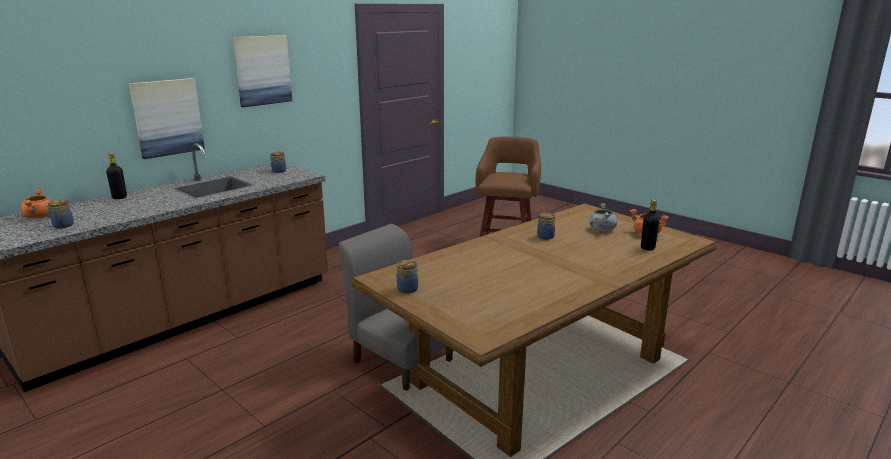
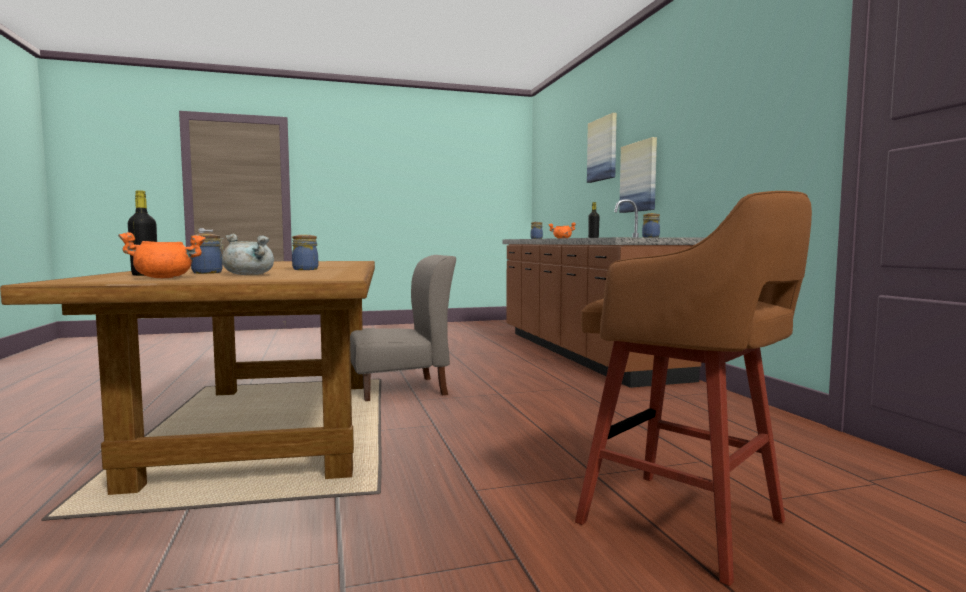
camera: 120 degrees right, 15 degrees down
picture [233,35,292,107] -> picture moved to [587,113,617,183]
jar [396,260,418,293] -> jar moved to [191,234,224,274]

